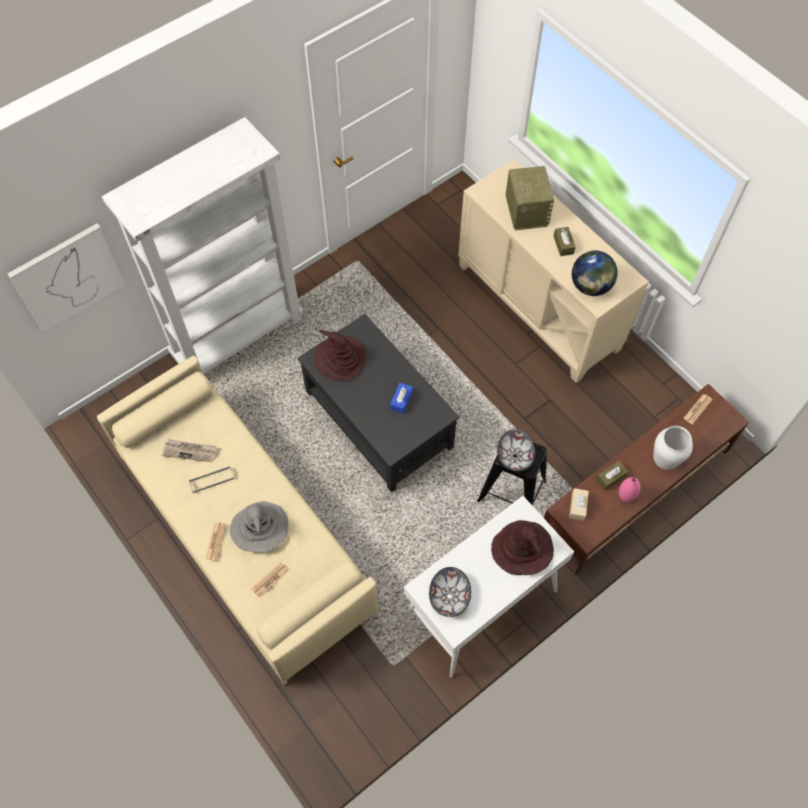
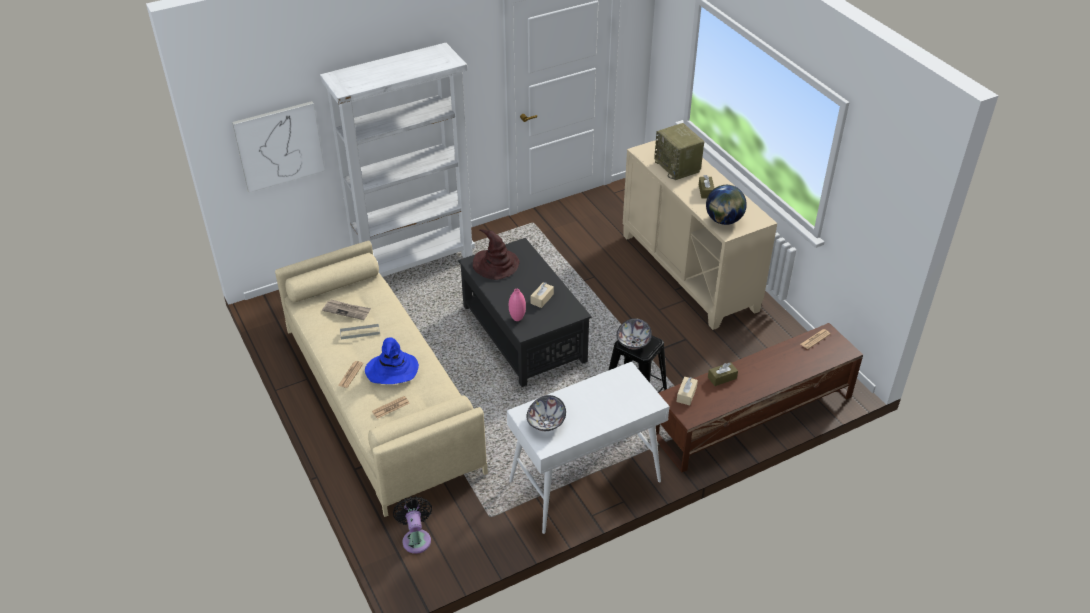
camera: 10 degrees right, 20 degrees down
grey hat [230,501,288,553] -> blue hat [365,337,419,384]
blue tissue box [390,383,413,414] -> beige tissue box [531,283,554,308]
brown hat [491,520,554,575] -> none
radio [506,166,554,230] -> radio turned 150 degrees clockwise [654,123,704,180]
pink vase [619,477,640,502] -> pink vase moved to [509,289,526,321]
white vase [653,426,693,470] -> none
none -> black fan [393,496,432,554]

